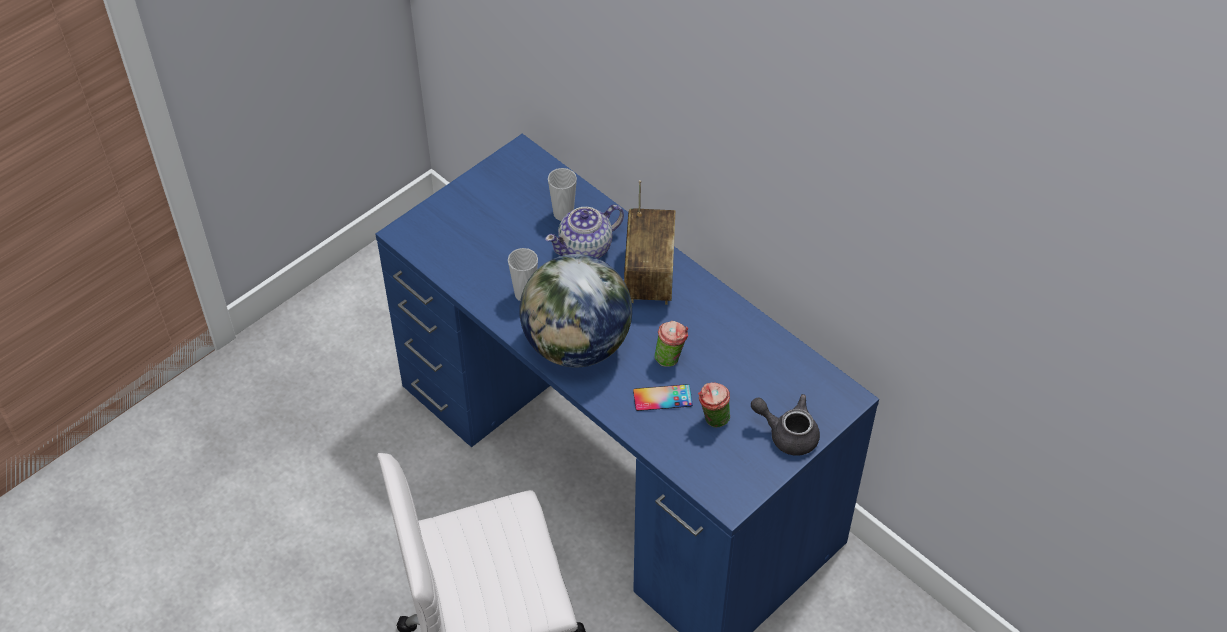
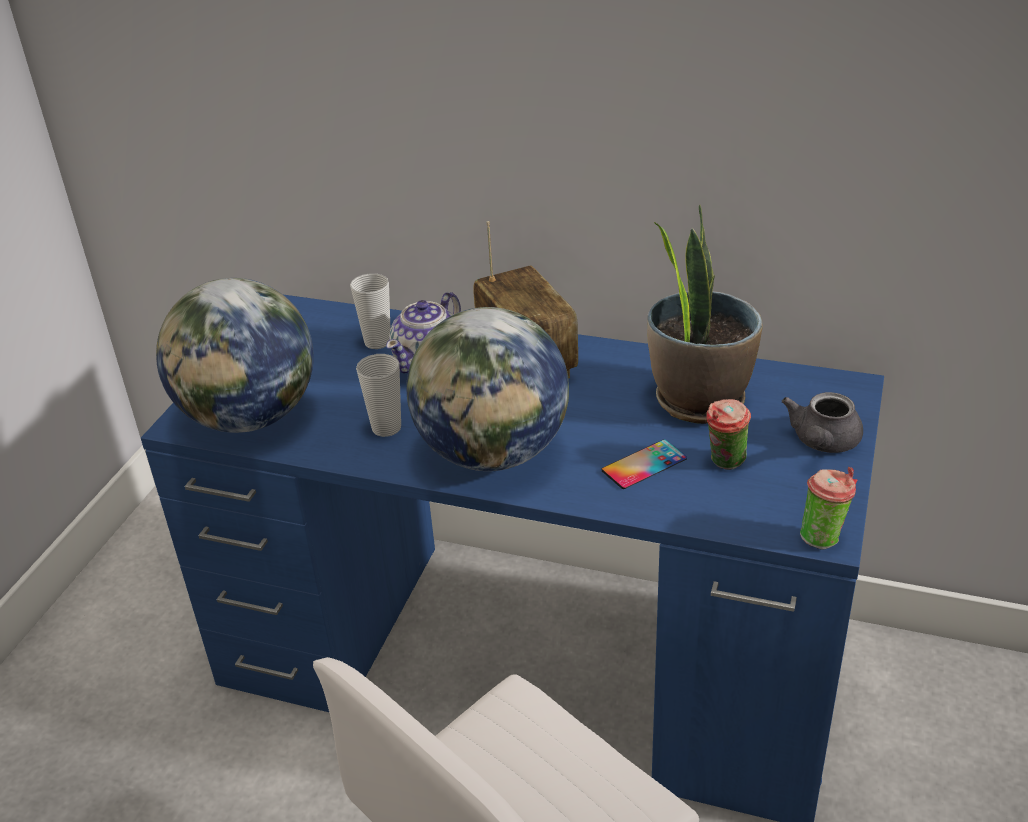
camera: 25 degrees left, 15 degrees down
cup [654,321,688,367] -> cup moved to [800,467,857,550]
grey teapot [751,394,820,456] -> grey teapot turned 60 degrees counterclockwise [782,392,863,453]
none -> globe [156,278,314,433]
none -> potted plant [647,205,763,424]

